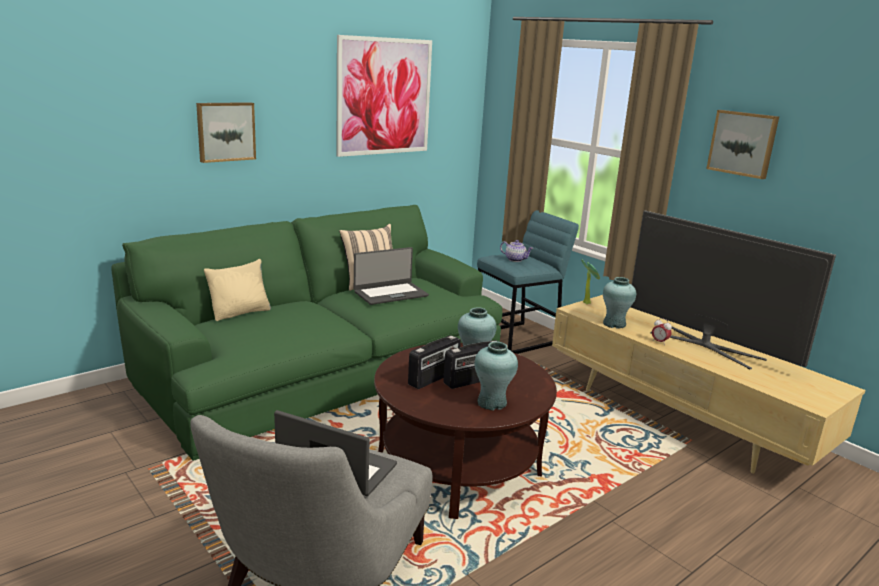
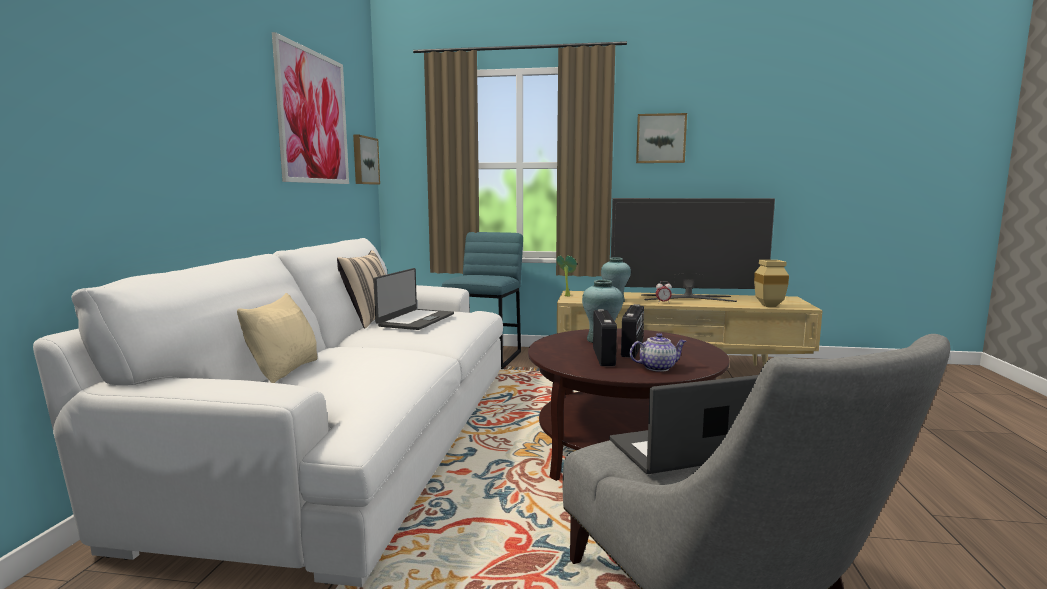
camera: 40 degrees left, 10 degrees down
green sofa [111,205,502,461] -> white sofa [33,238,503,587]
picture [196,102,256,163] -> picture moved to [353,135,380,185]
turquoise vase [475,341,518,410] -> none
teapot [500,240,533,262] -> teapot moved to [630,333,686,372]
none -> beige vase [754,260,789,307]

